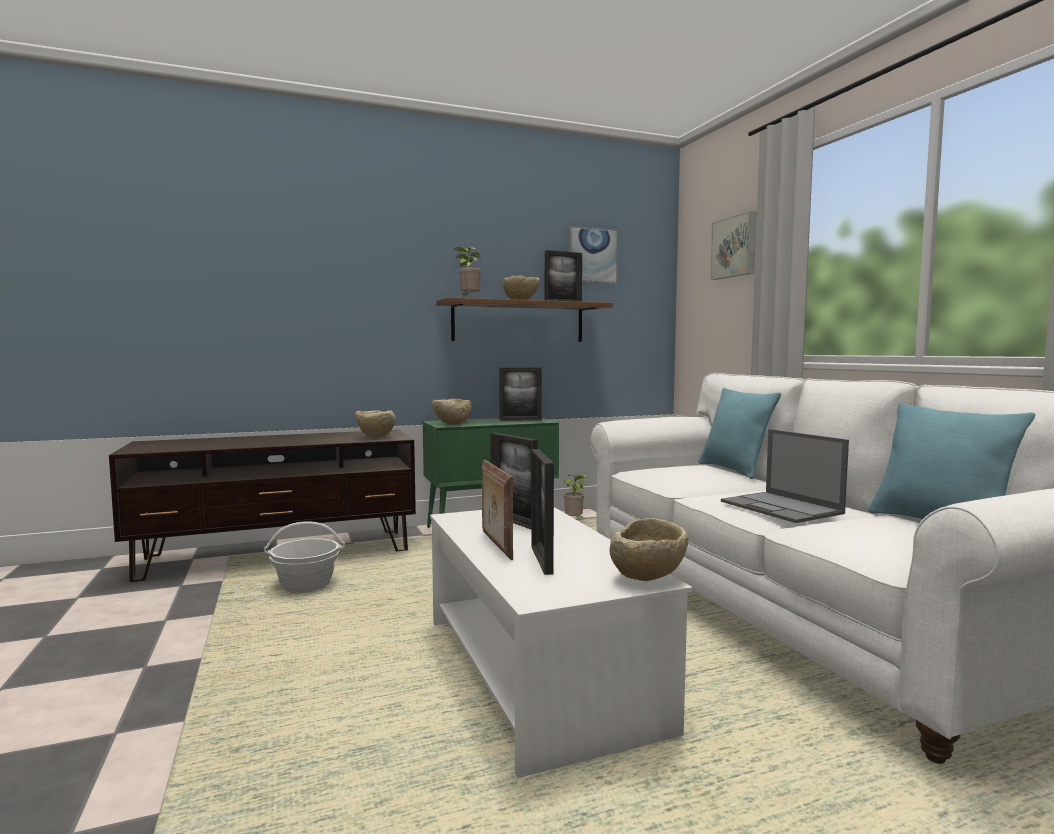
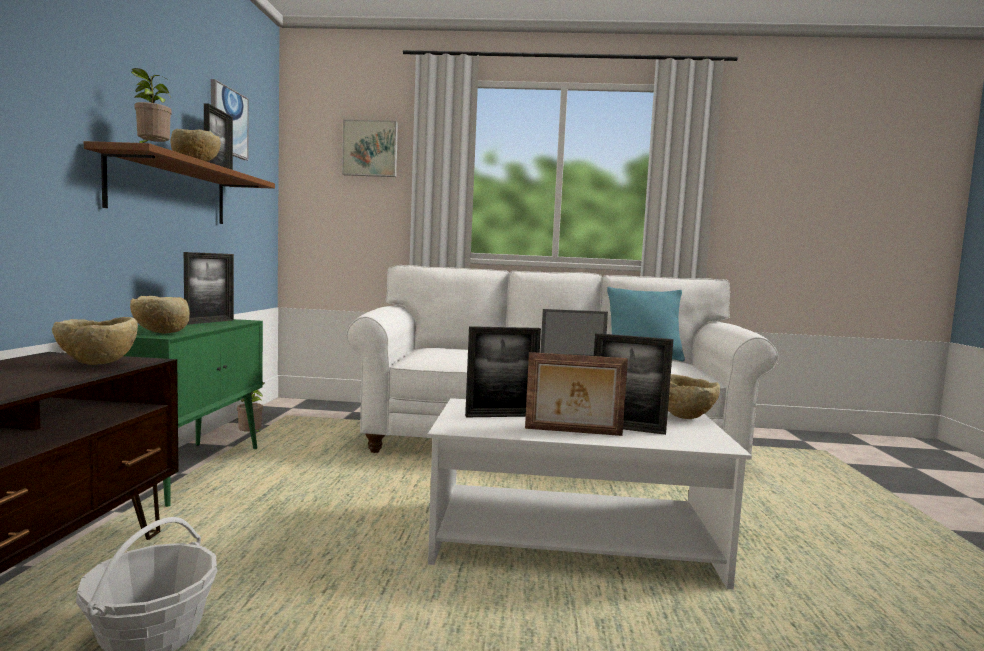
camera: 65 degrees left, 0 degrees up
turquoise pillow [698,388,781,479] -> none

